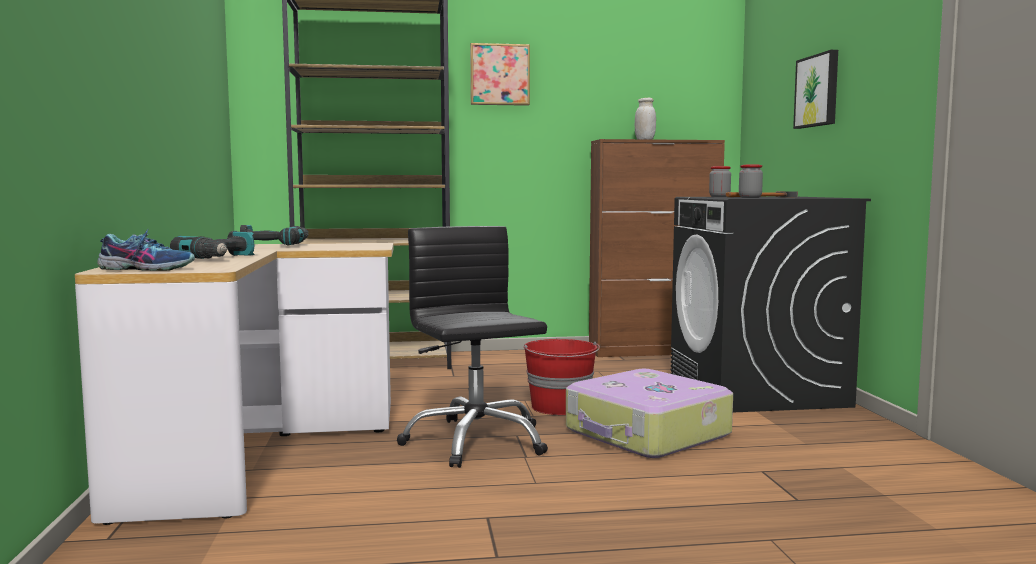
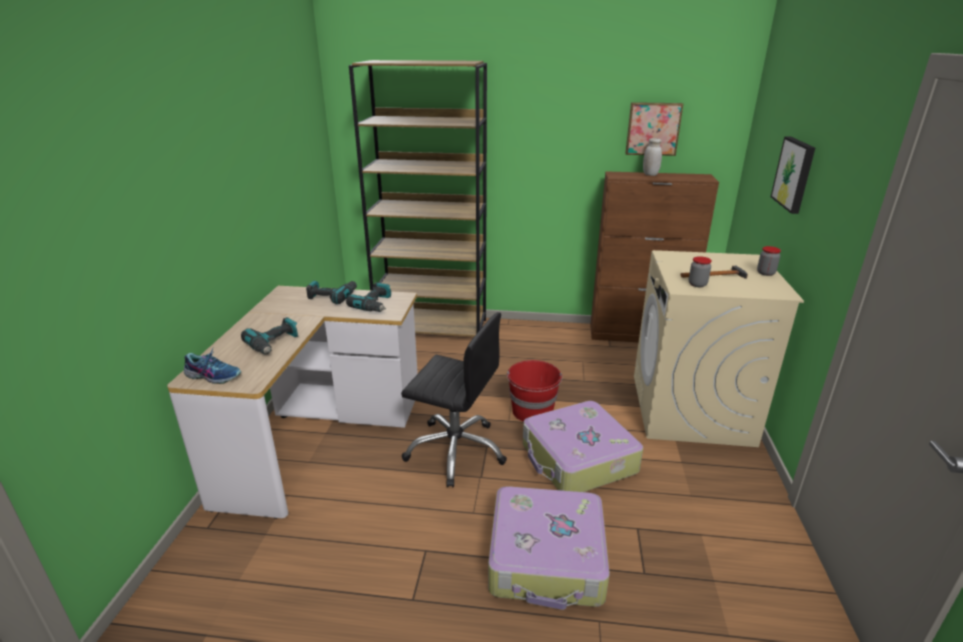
camera: 15 degrees right, 20 degrees up
black office chair [397,226,548,468] -> black office chair turned 120 degrees clockwise [401,312,507,487]
picture [470,43,530,106] -> picture moved to [625,102,683,156]
black washing machine [670,197,871,412] -> beige washing machine [634,250,804,447]
jar [709,166,731,197] -> jar moved to [757,246,781,276]
none -> power drill [346,282,391,312]
none -> suitcase [488,486,610,610]

